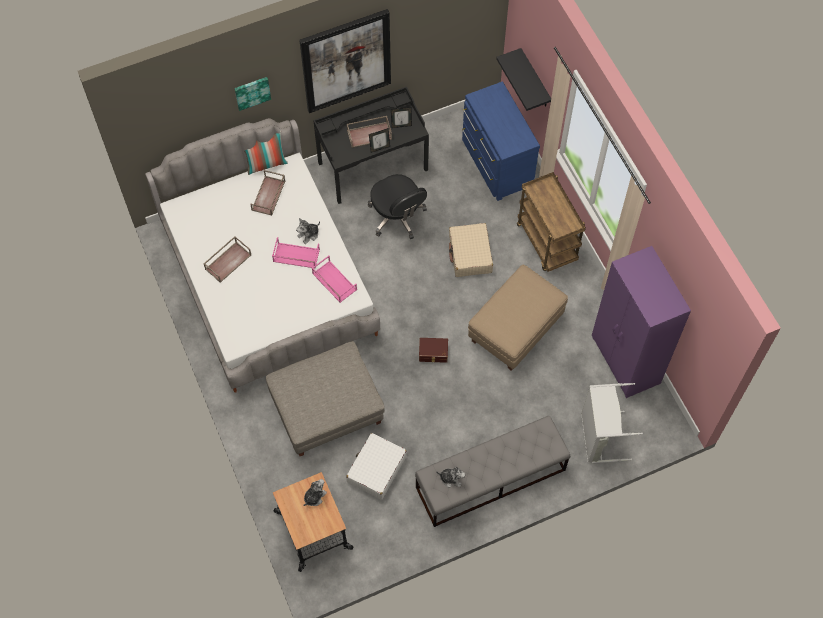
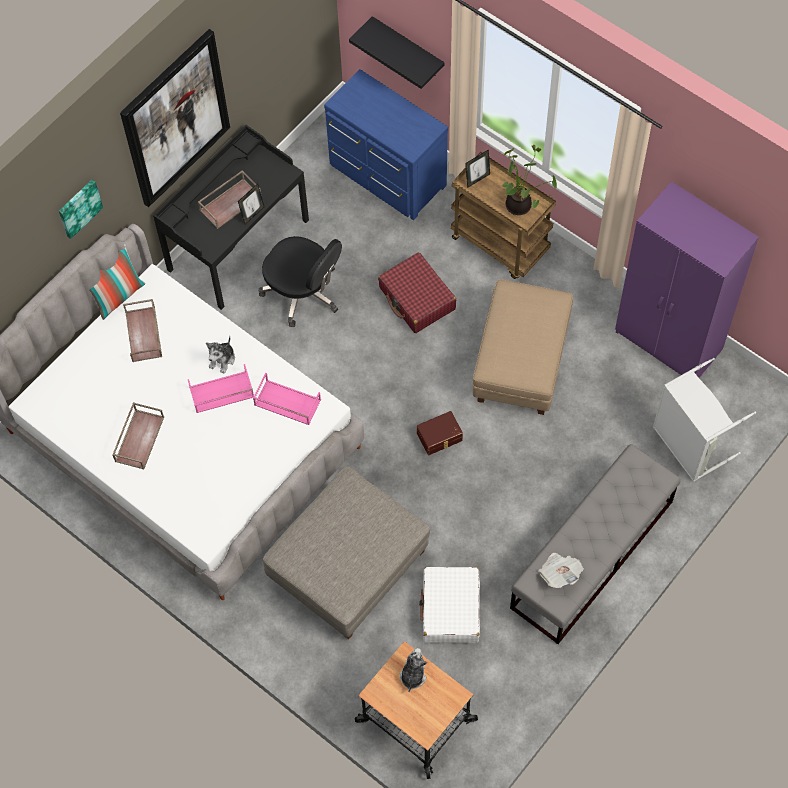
camera: 25 degrees left, 0 degrees up
picture frame [391,107,412,128] -> picture frame moved to [465,149,490,188]
plush toy [436,467,465,488] -> newspaper [538,553,584,588]
beige suitcase [449,223,493,277] -> red suitcase [378,252,456,333]
none -> potted plant [502,145,557,215]

